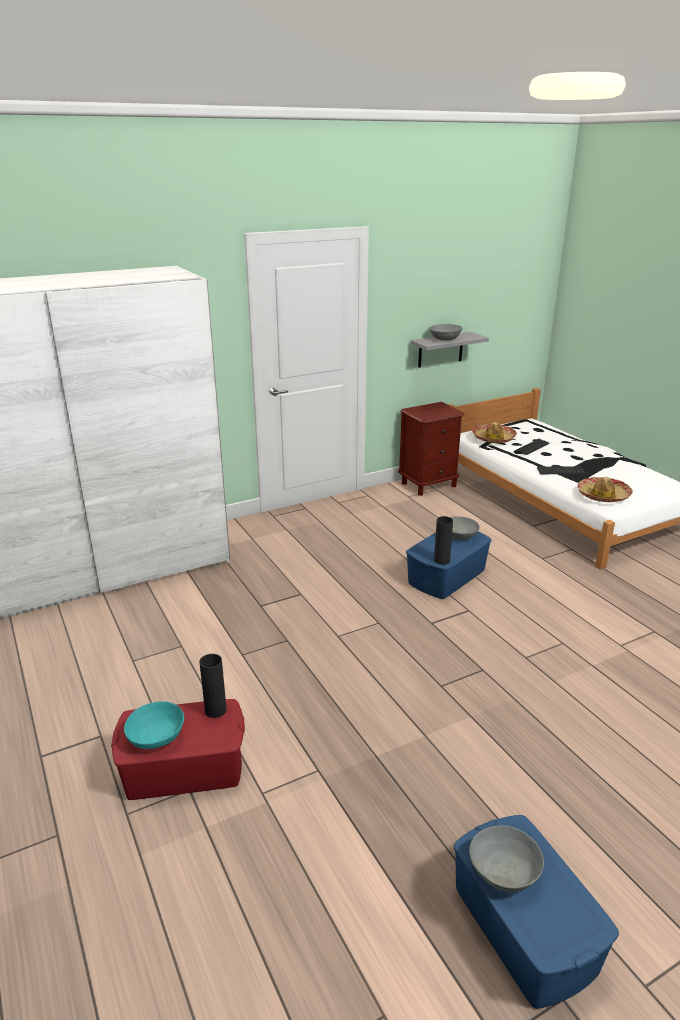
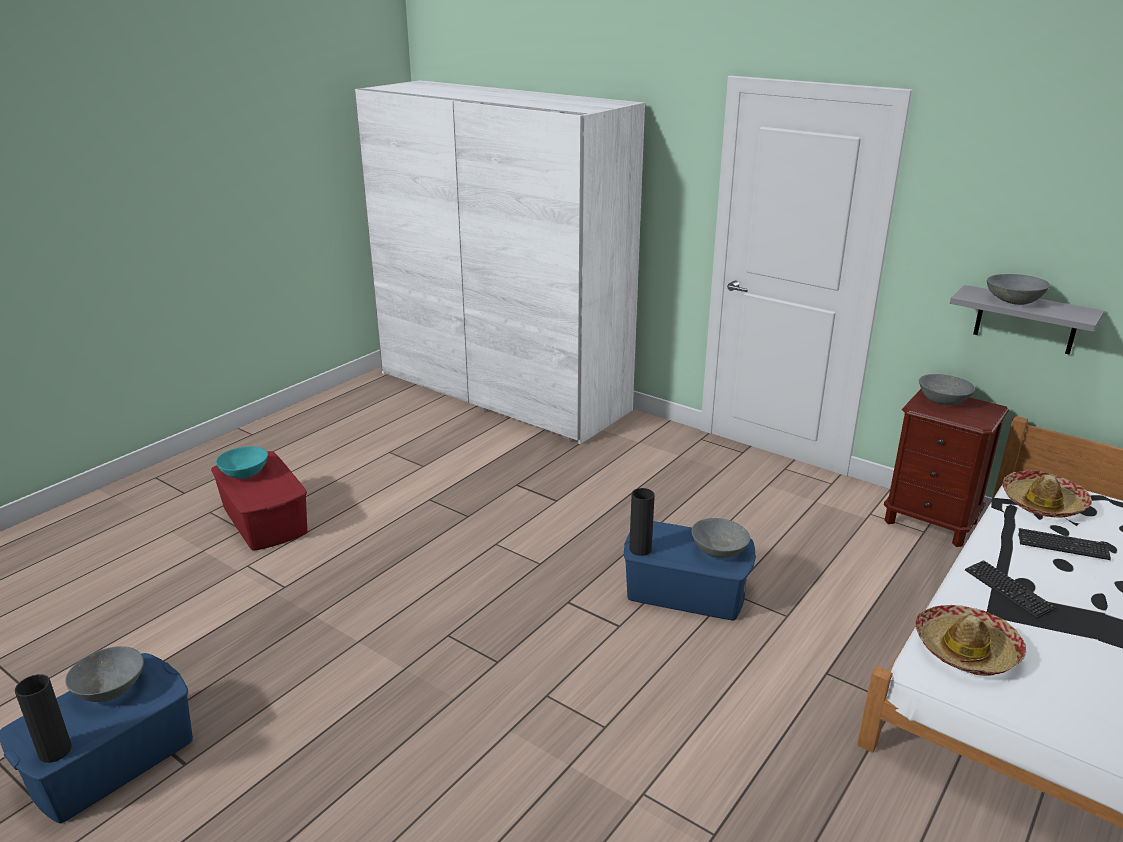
camera: 65 degrees right, 0 degrees up
black vase [199,654,227,718] -> black vase moved to [15,674,72,763]
none -> grey bowl [919,374,975,405]

